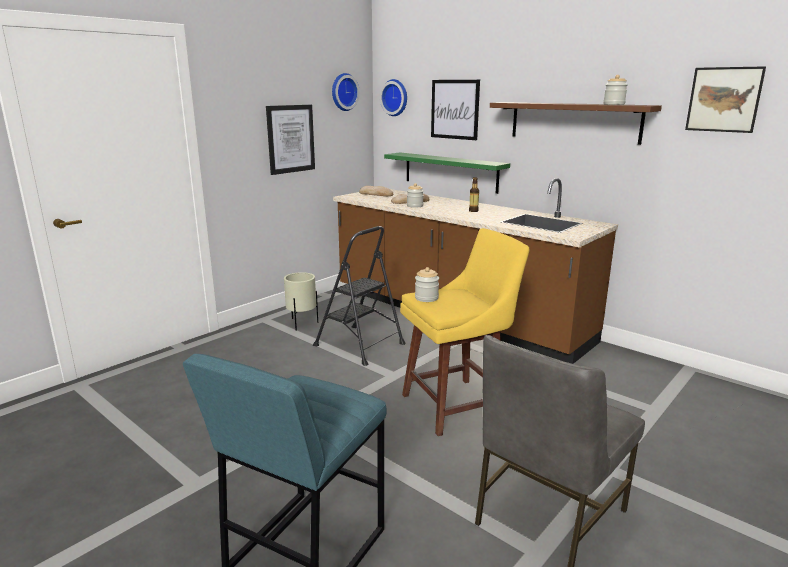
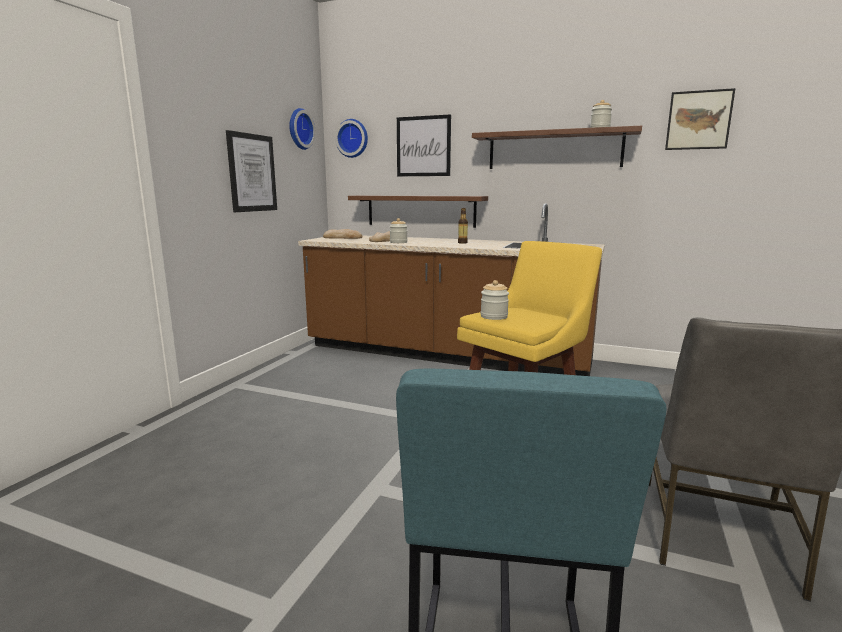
camera: 20 degrees left, 5 degrees down
beige planter [284,272,318,331] -> none
black step ladder [313,226,406,366] -> none
green shelf [384,152,510,194] -> brown shelf [348,196,488,228]

